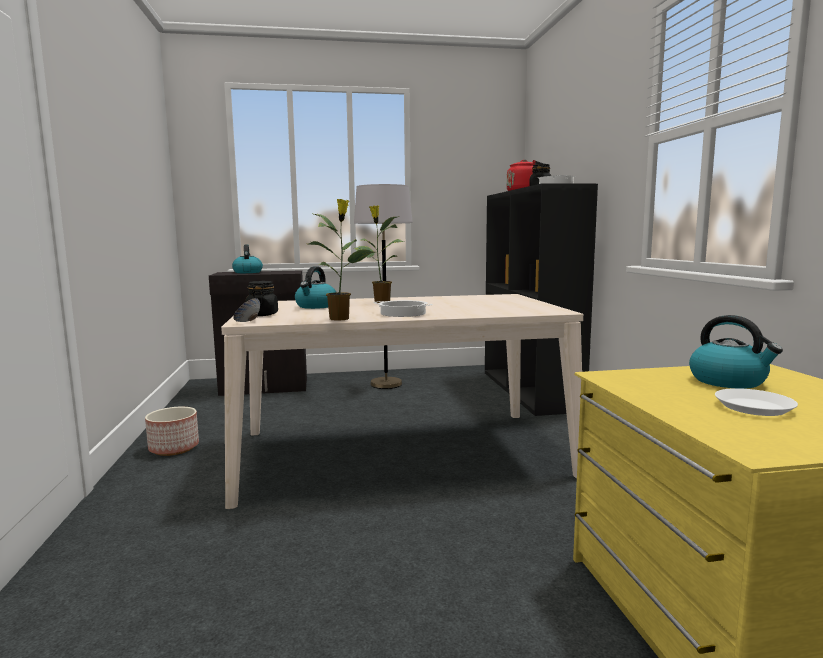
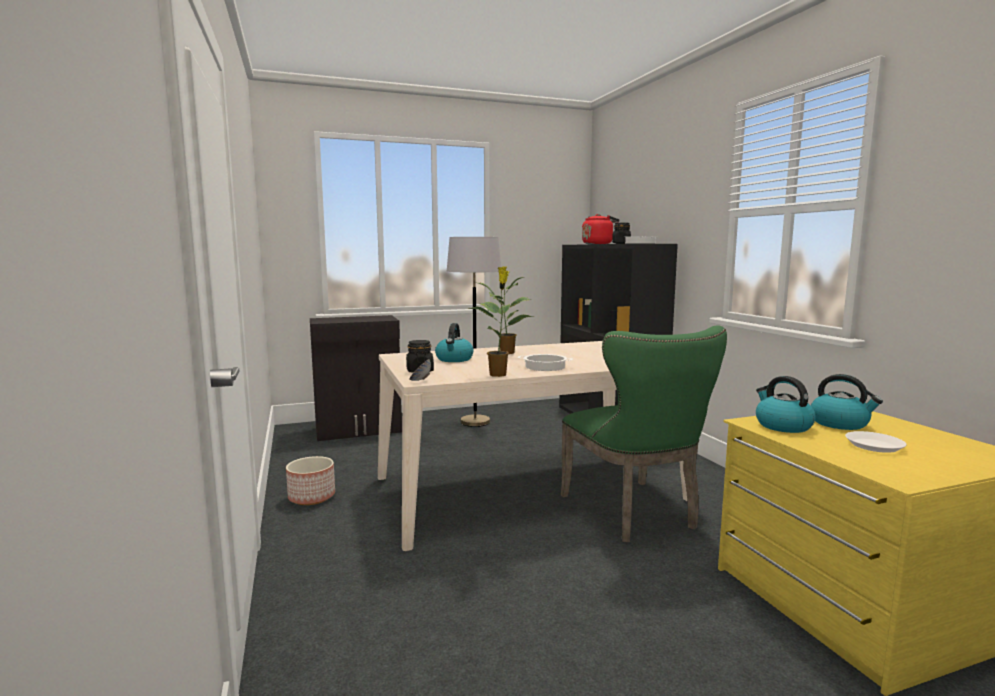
camera: 10 degrees left, 0 degrees up
kettle [232,244,263,273] -> kettle moved to [756,376,816,433]
none -> green chair [561,325,727,542]

